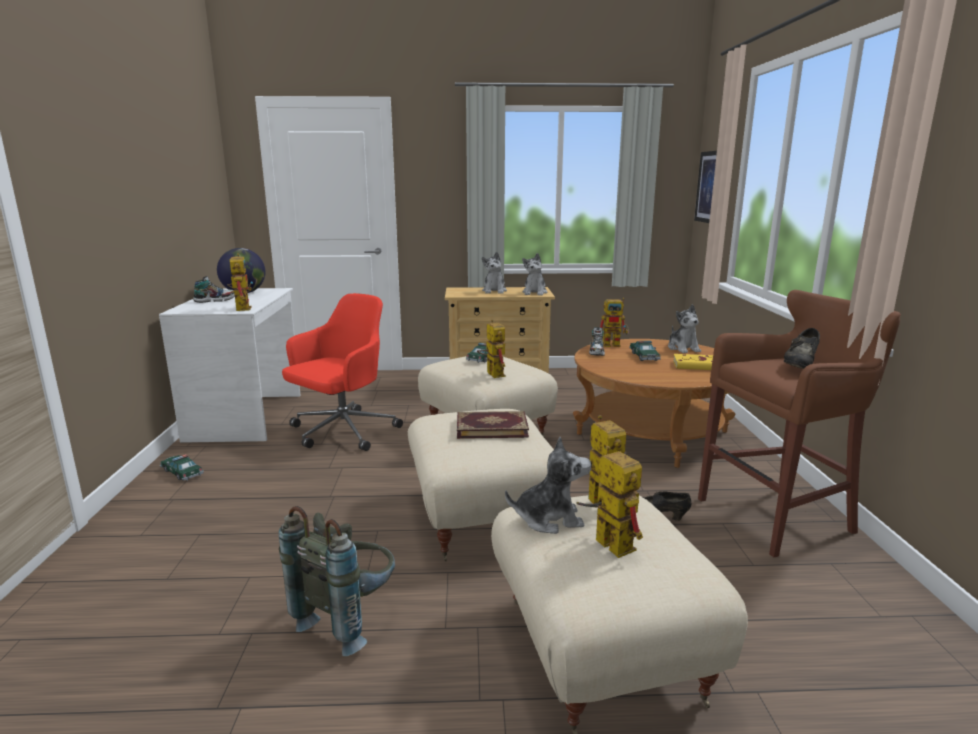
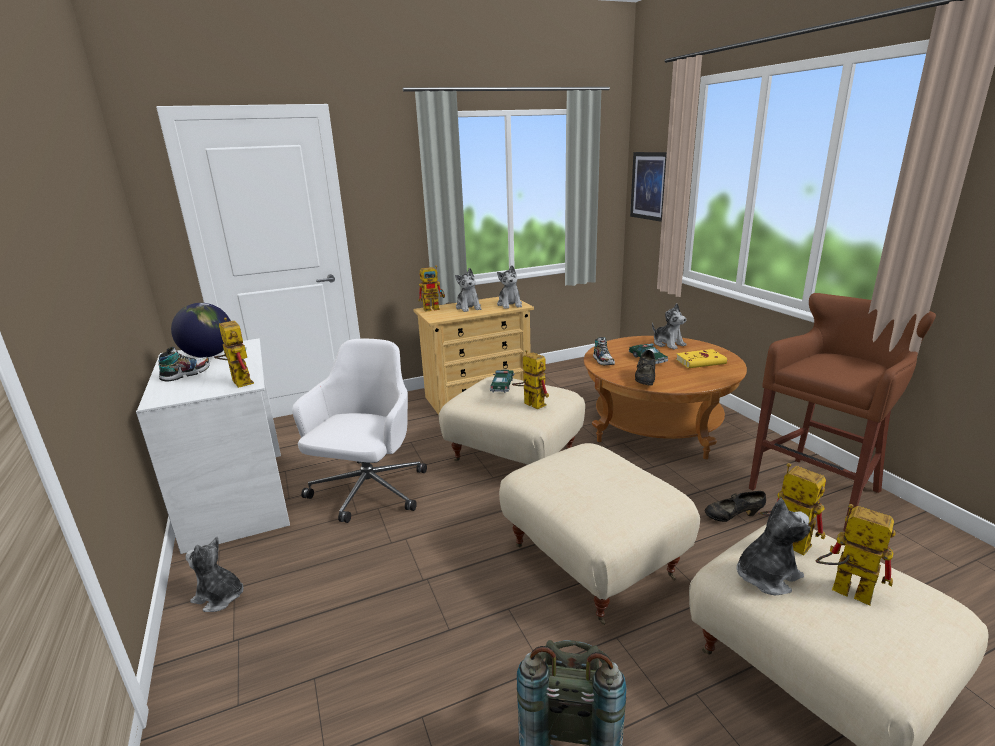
camera: 20 degrees left, 5 degrees up
toy car [160,454,204,481] -> plush toy [185,536,244,612]
red office chair [282,293,403,451] -> white office chair [292,339,427,523]
book [457,411,529,439] -> none
toy robot [600,298,629,347] -> toy robot moved to [418,265,445,312]
black shoe [784,328,820,369] -> black shoe moved to [635,350,656,386]

